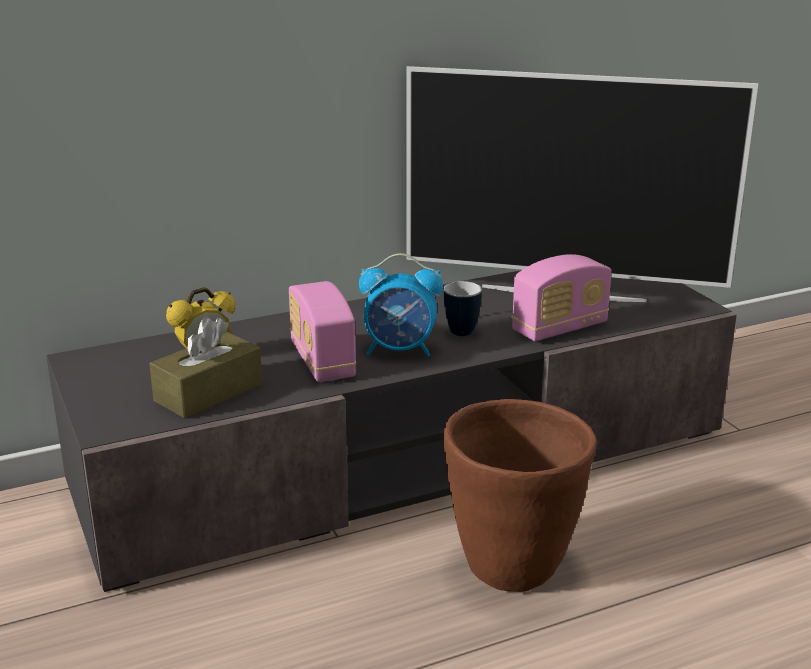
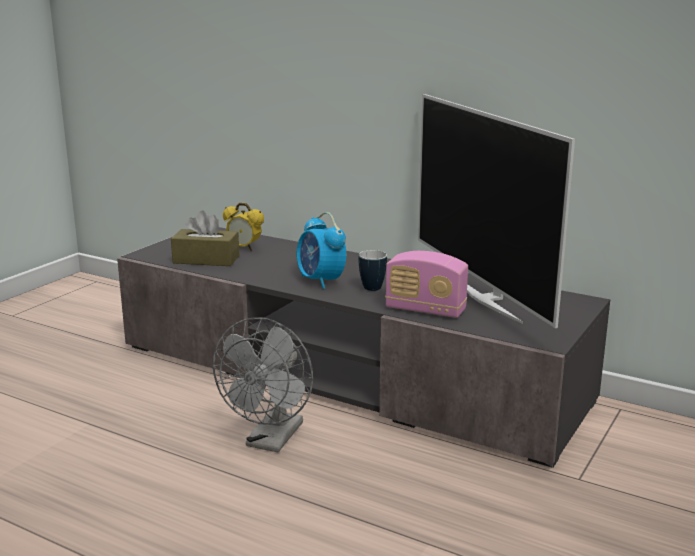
camera: 55 degrees right, 5 degrees down
radio [289,281,356,382] -> none
brown planter [444,399,597,592] -> grey fan [213,317,313,452]

